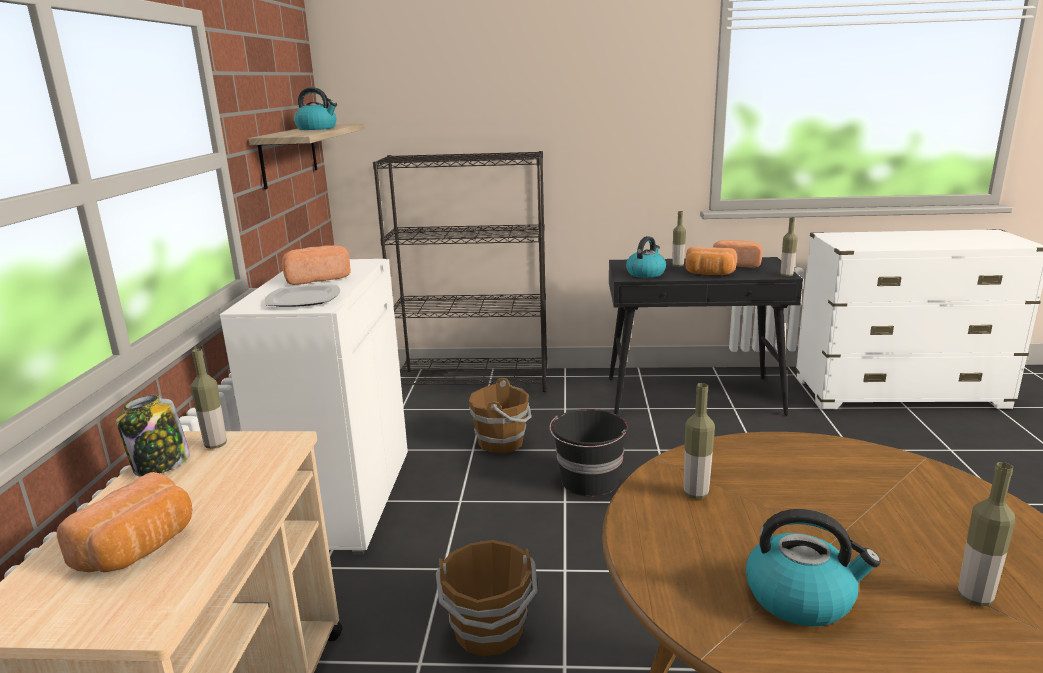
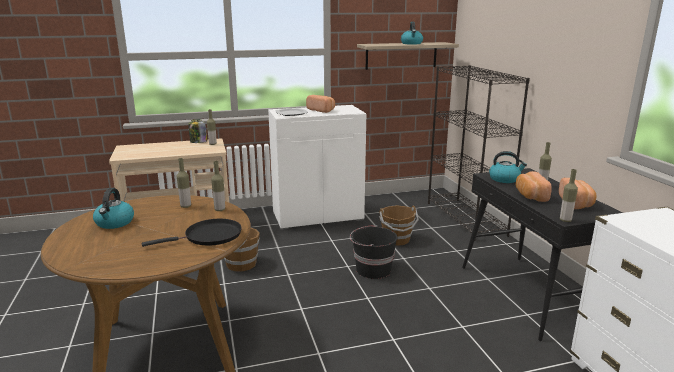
camera: 70 degrees right, 0 degrees up
bread [57,472,192,572] -> none
bottle [958,462,1015,606] -> bottle moved to [211,161,225,211]
none -> black frying pan [142,219,242,247]

